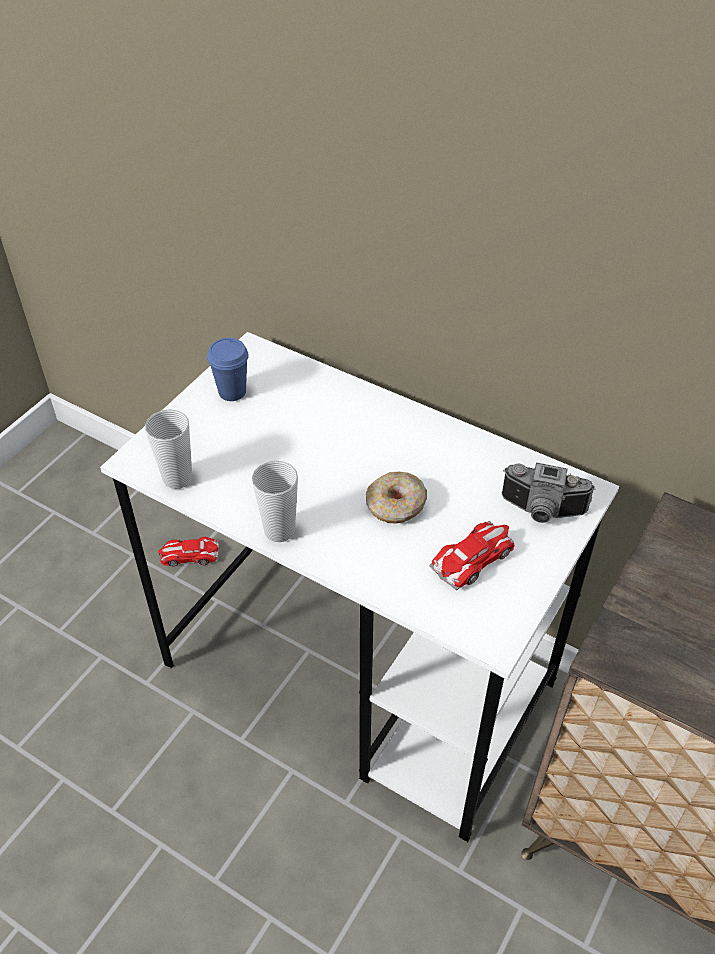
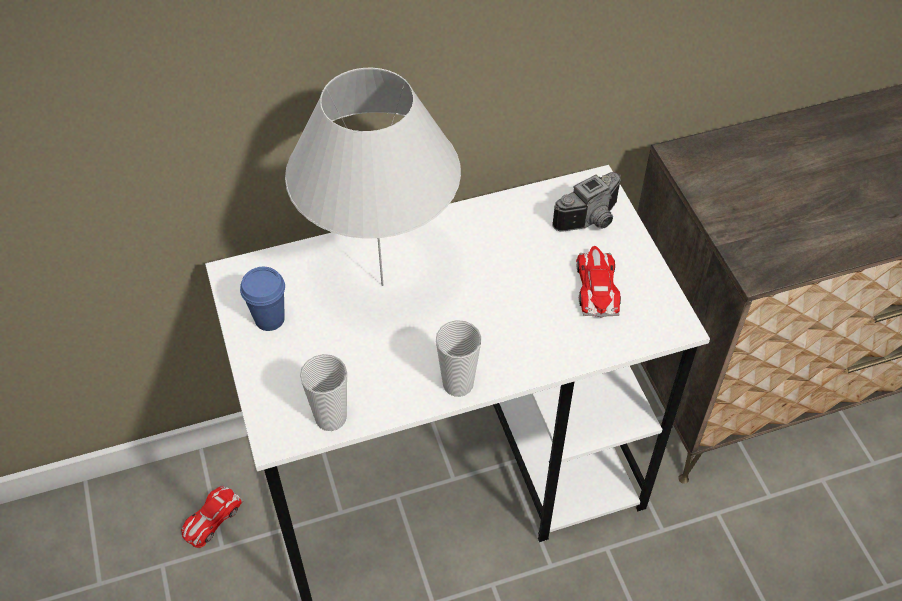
camera: 50 degrees left, 5 degrees up
donut [366,472,427,524] -> none
none -> white table lamp [285,68,461,286]

